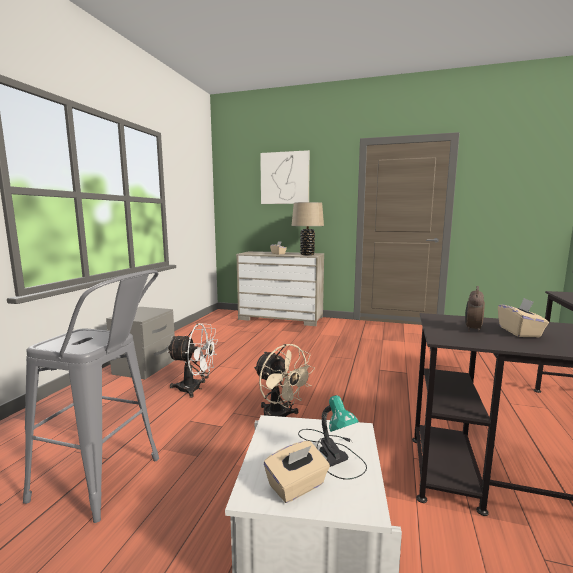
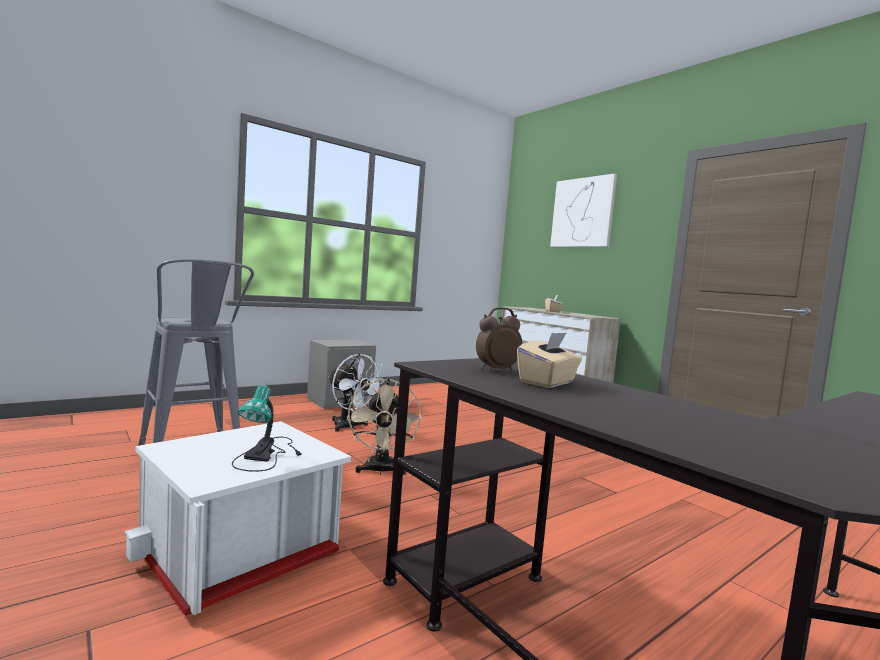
camera: 35 degrees right, 5 degrees down
beige tissue box [264,441,330,503] -> none
beige table lamp [292,202,324,255] -> none

